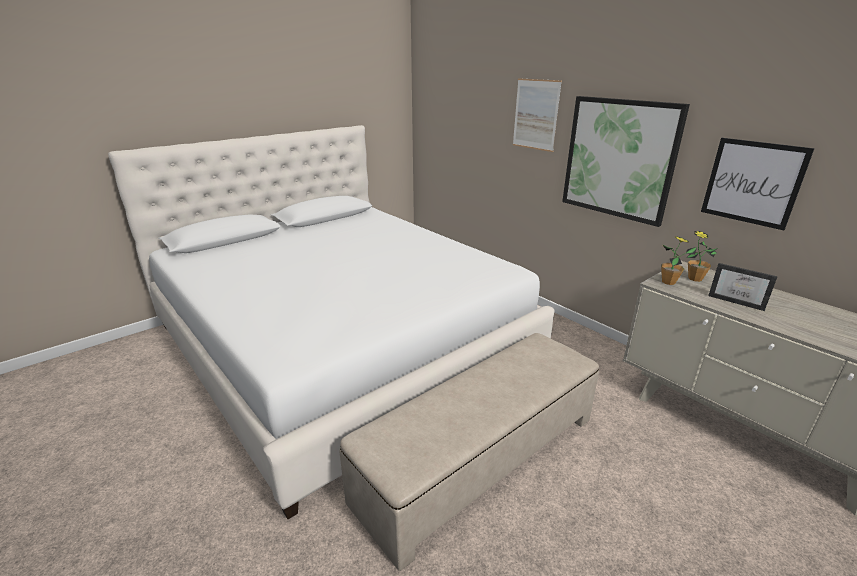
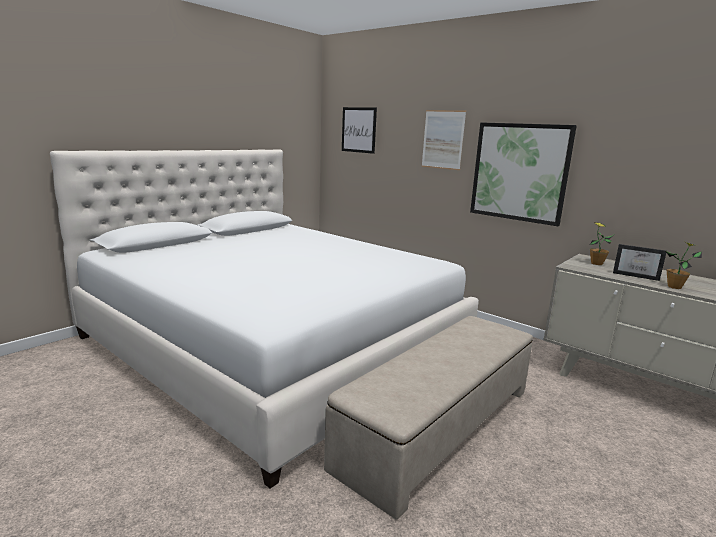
camera: 10 degrees left, 10 degrees down
potted plant [661,236,697,285] -> potted plant moved to [666,241,702,289]
picture [701,138,815,230] -> picture moved to [342,107,377,154]

